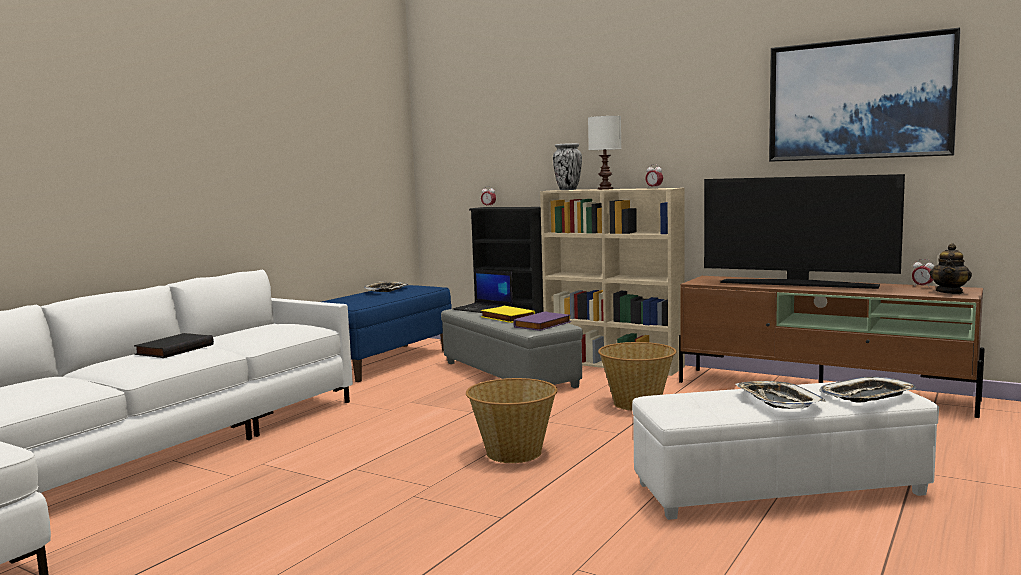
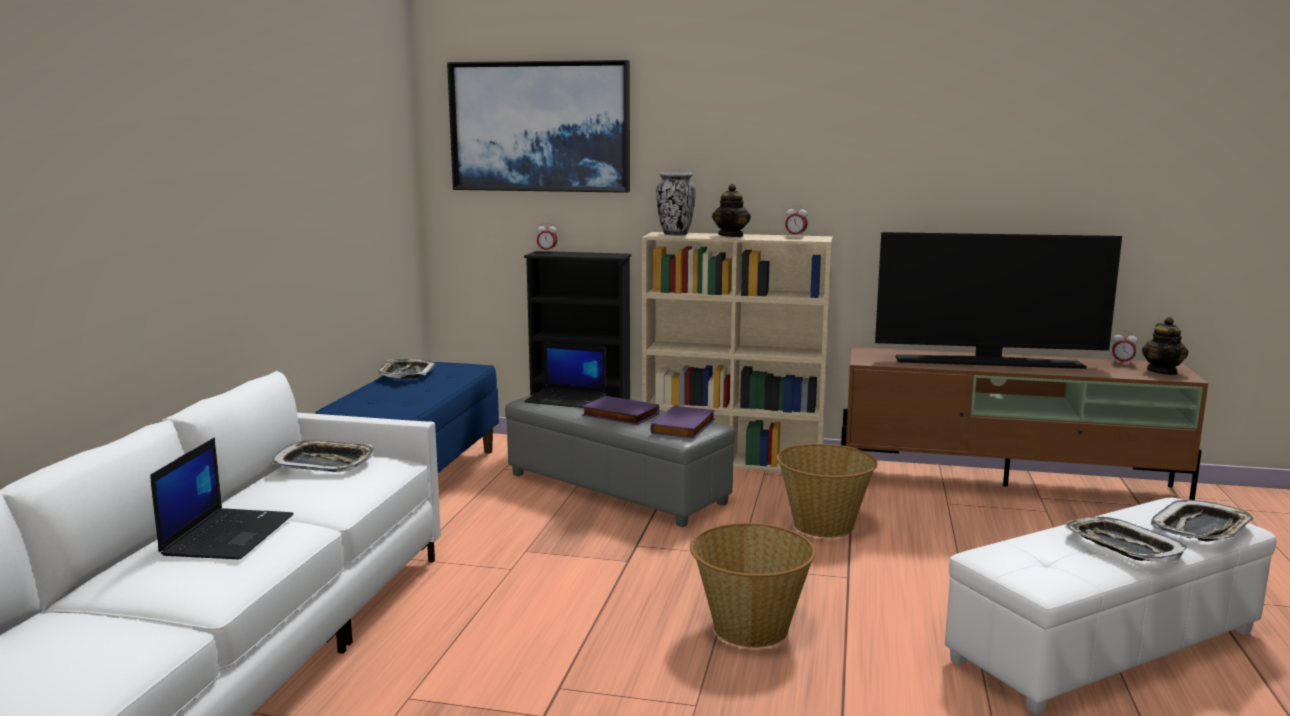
camera: 20 degrees left, 5 degrees up
black book [134,333,214,358] -> laptop [150,438,294,559]
yellow book [481,306,535,323] -> purple book [582,396,659,425]
white table lamp [588,116,621,190] -> teapot [712,184,751,237]
picture [769,27,961,162] -> picture moved to [447,60,630,193]
none -> tray [272,440,374,472]

